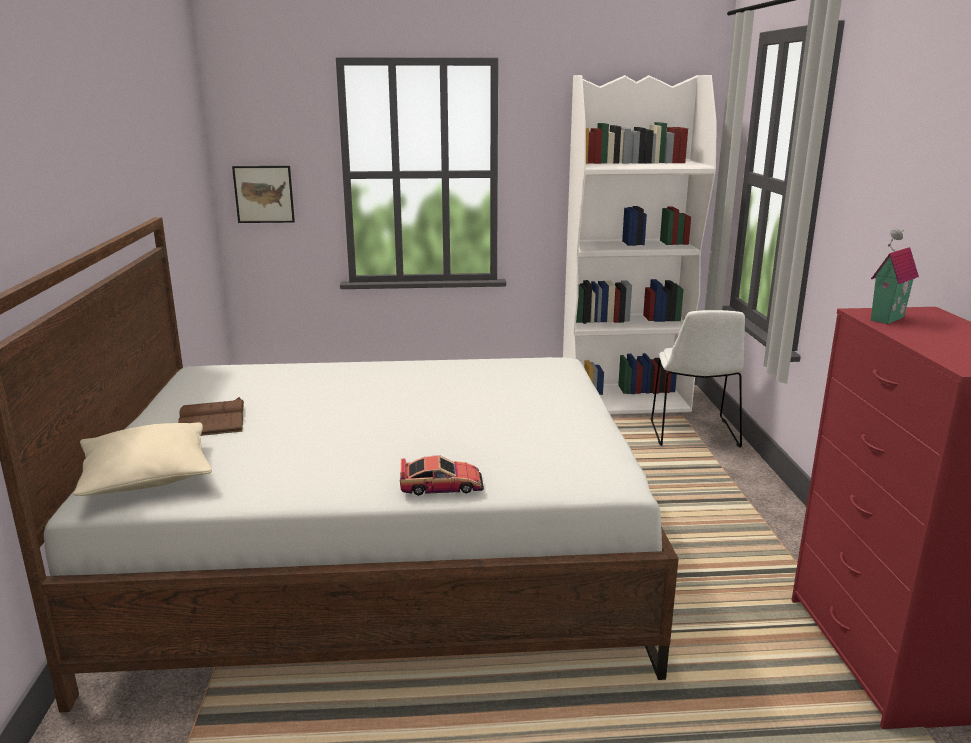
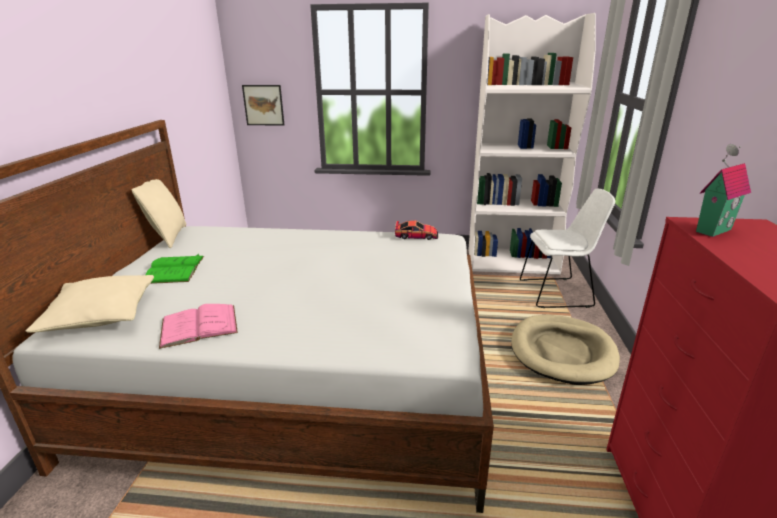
camera: 10 degrees right, 5 degrees up
brown book [178,397,244,436] -> green book [145,254,204,284]
toy car [400,455,484,496] -> toy car moved to [395,220,438,240]
white chair [651,310,745,448] -> white chair turned 105 degrees counterclockwise [520,189,615,308]
none -> beige pillow [132,179,186,248]
none -> pink book [159,304,238,349]
none -> beige dog bed [511,315,620,385]

